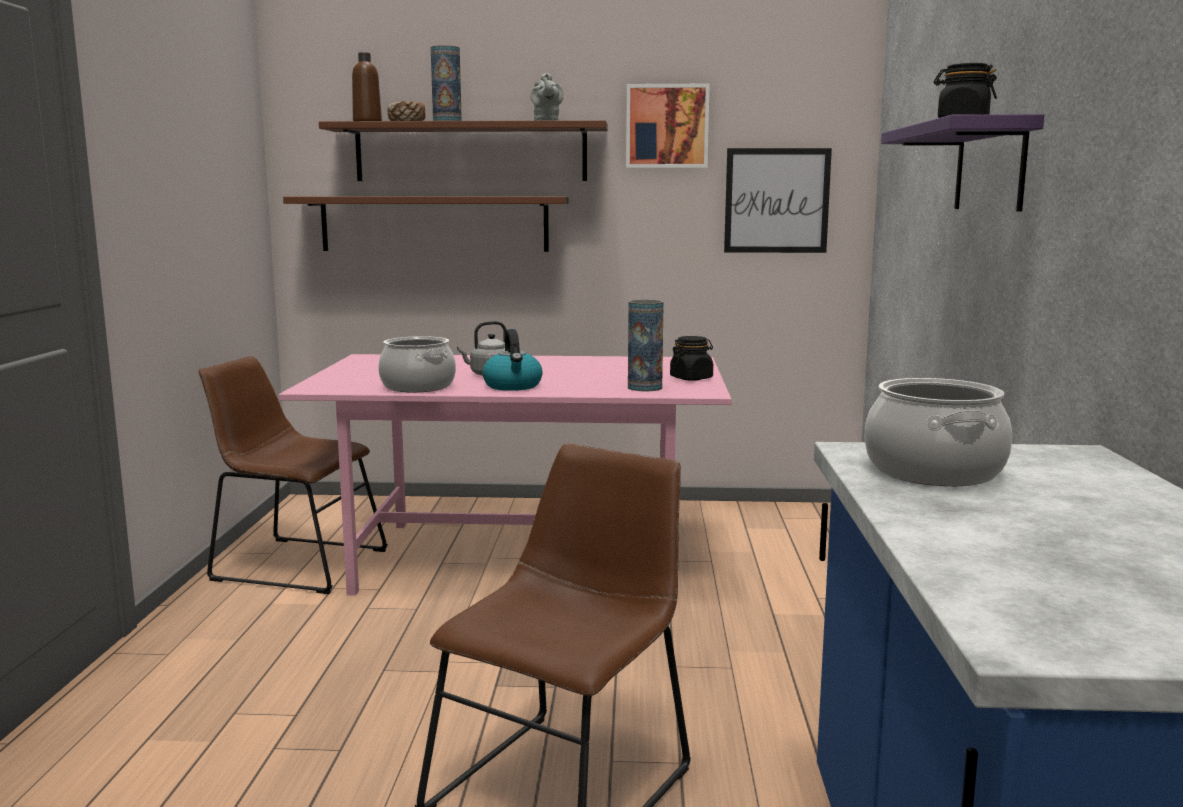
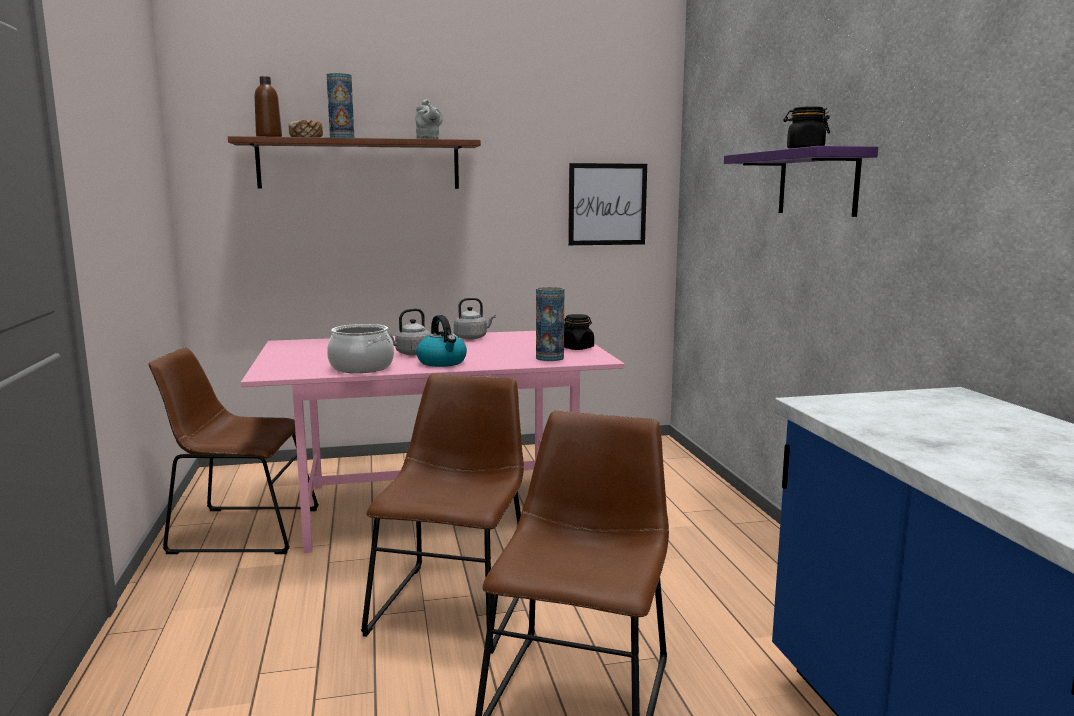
camera: 15 degrees left, 0 degrees up
brown shelf [283,197,569,252] -> none
picture [626,84,710,168] -> none
cooking pot [865,378,1012,486] -> none
none -> brown chair [361,374,524,654]
none -> grey kettle [454,298,496,340]

